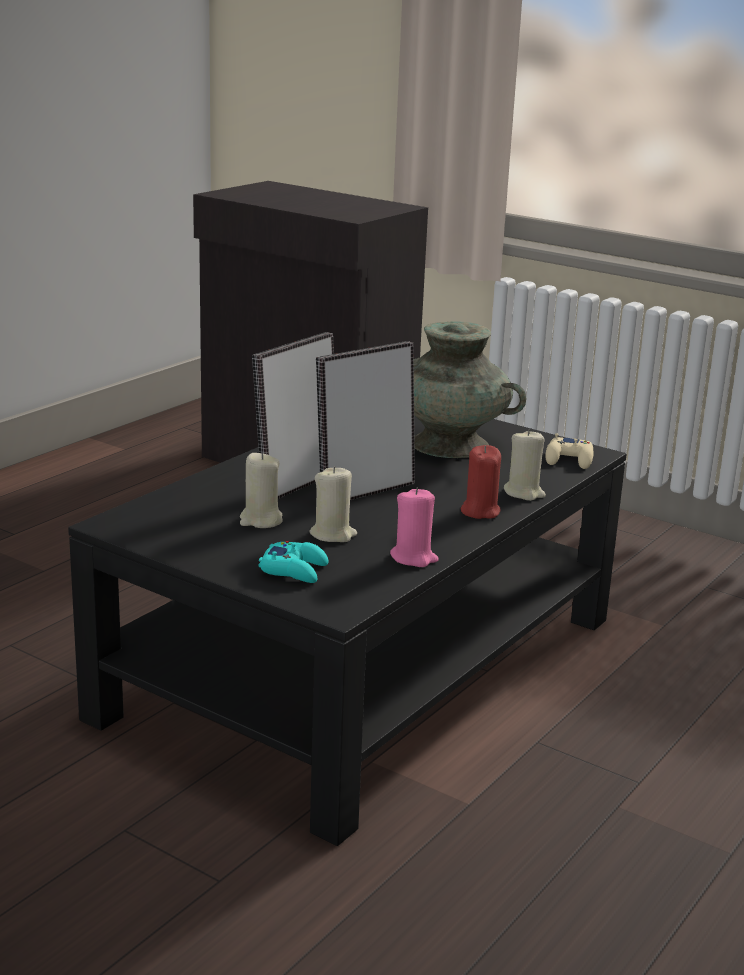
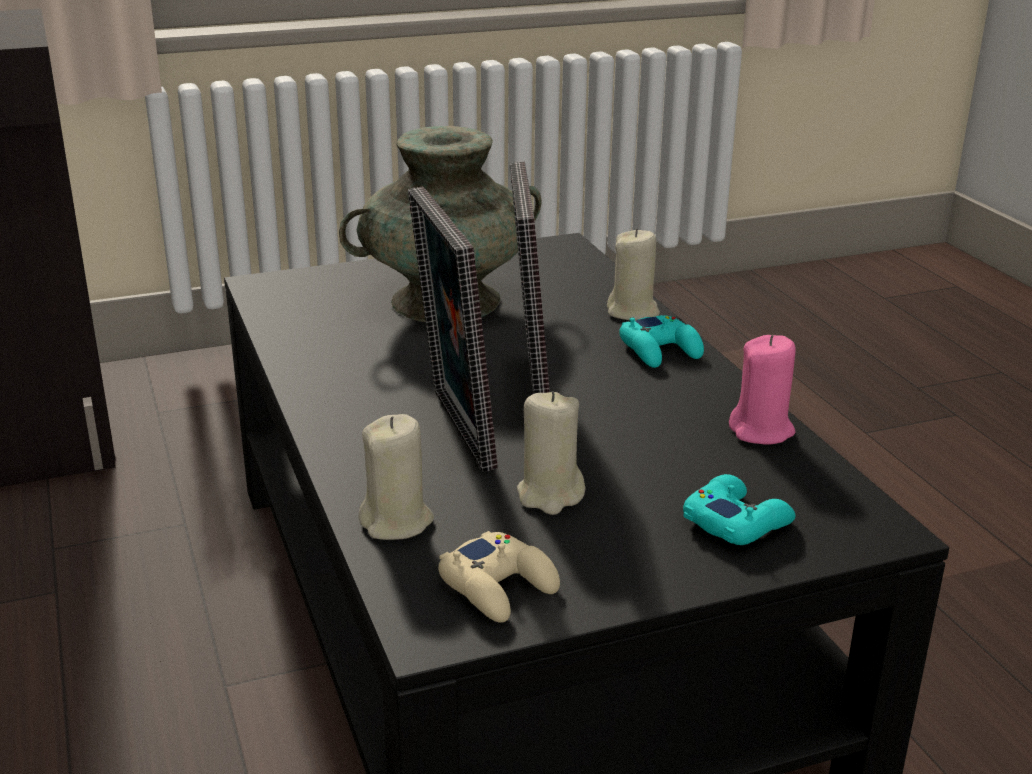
camera: 55 degrees left, 5 degrees up
beige candle [309,466,357,542] -> beige candle moved to [359,414,434,540]
red candle [460,445,501,519] -> turquoise game controller [619,315,704,368]
beige game controller [545,433,594,469] -> beige game controller moved to [438,531,560,623]

